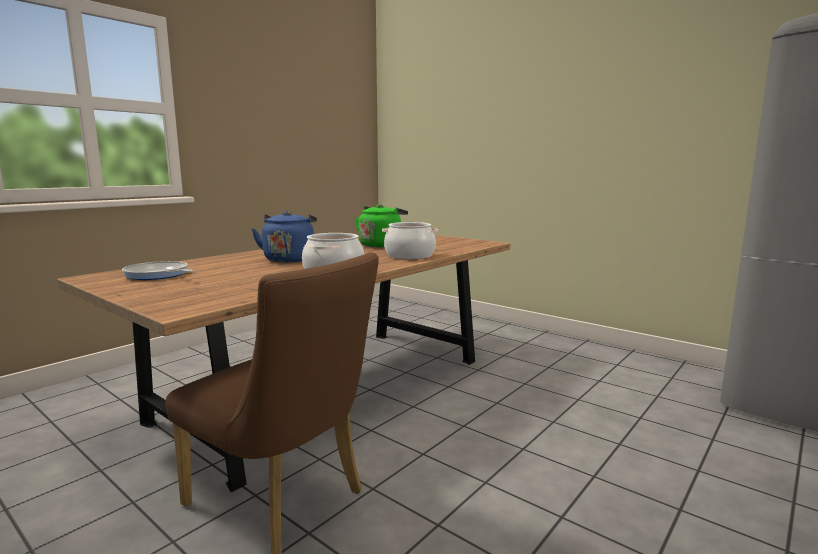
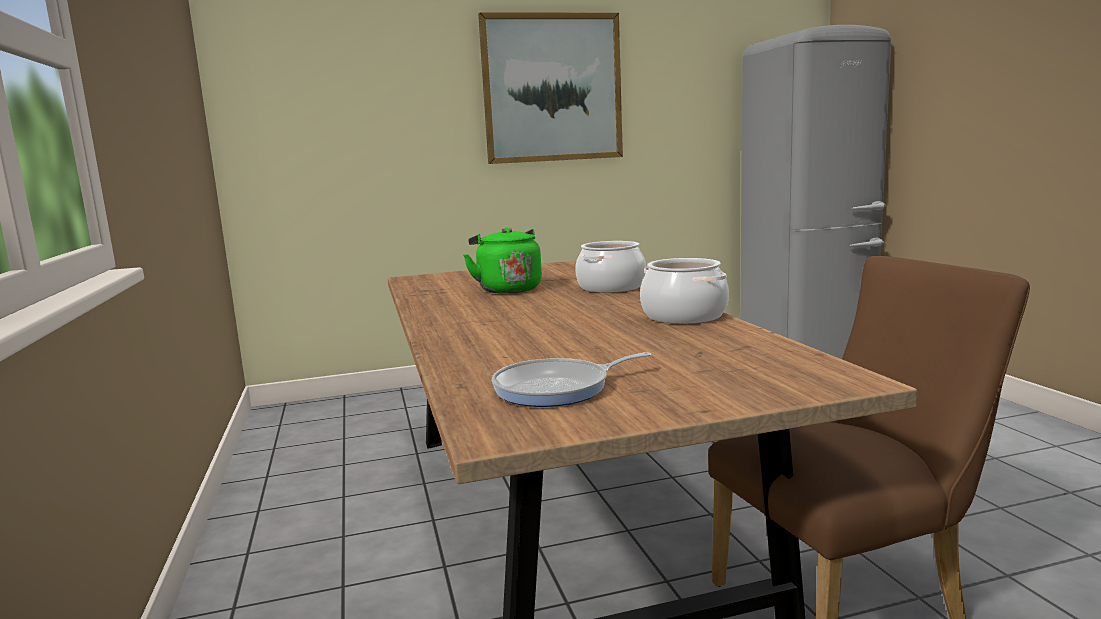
camera: 55 degrees left, 0 degrees up
blue kettle [252,211,317,263] -> none
none -> picture [478,12,623,164]

